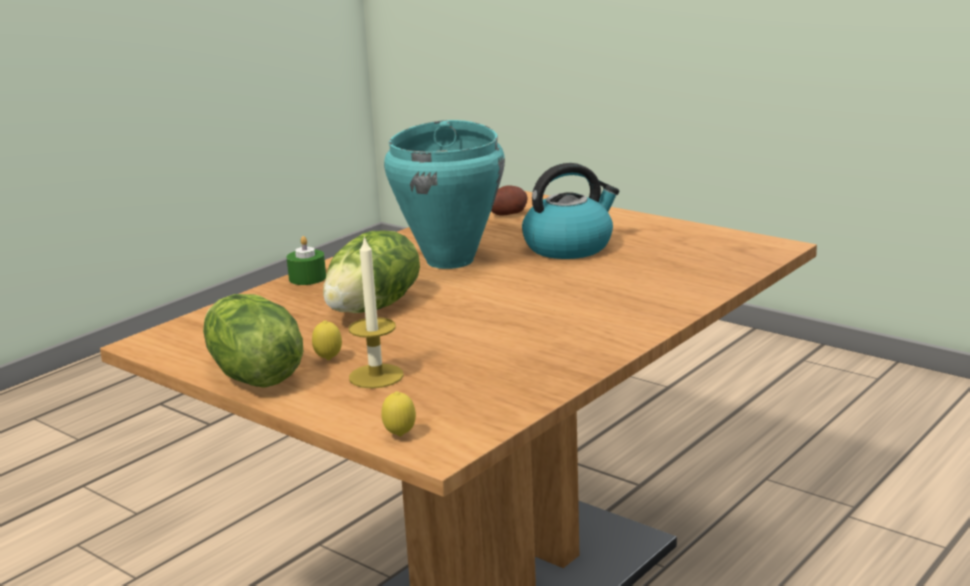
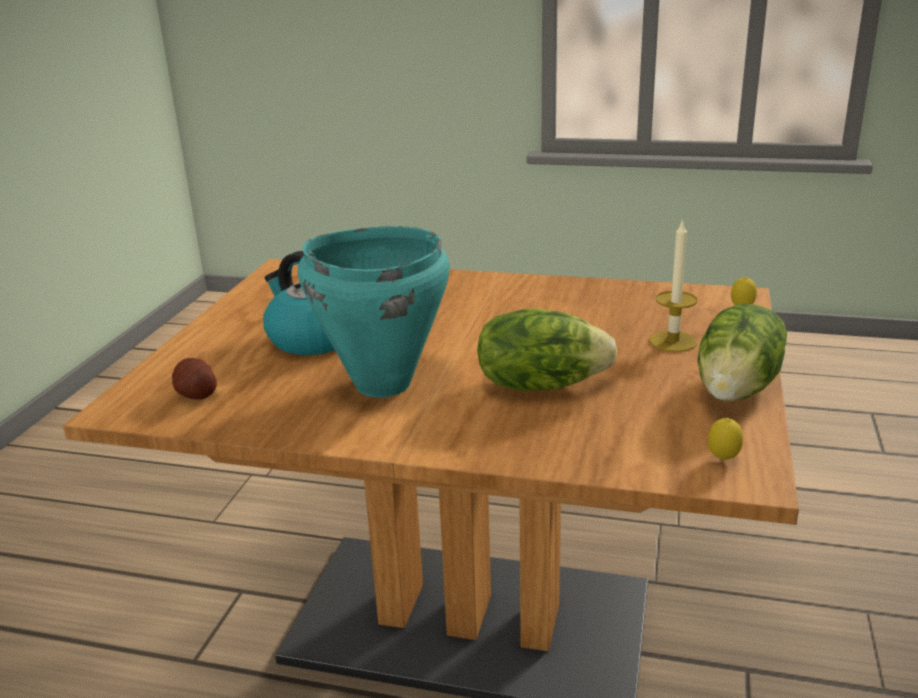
camera: 115 degrees left, 5 degrees up
green candle [287,236,326,285] -> none
lemon [312,320,342,360] -> lemon moved to [708,418,743,461]

